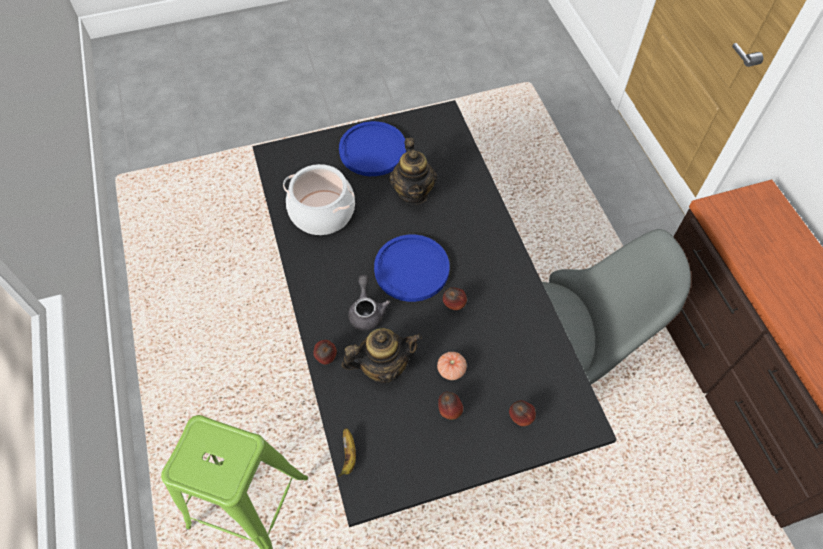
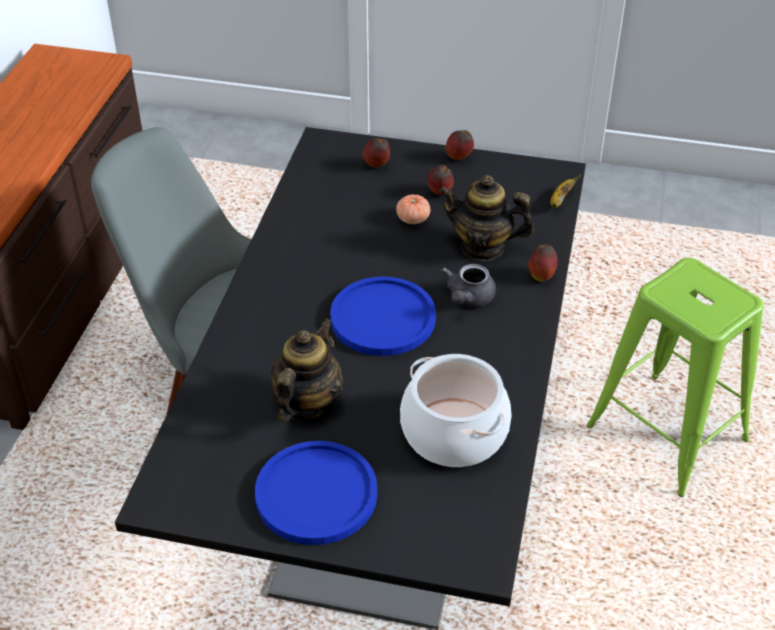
camera: 150 degrees left, 15 degrees down
apple [443,287,467,310] -> apple moved to [446,130,474,160]

